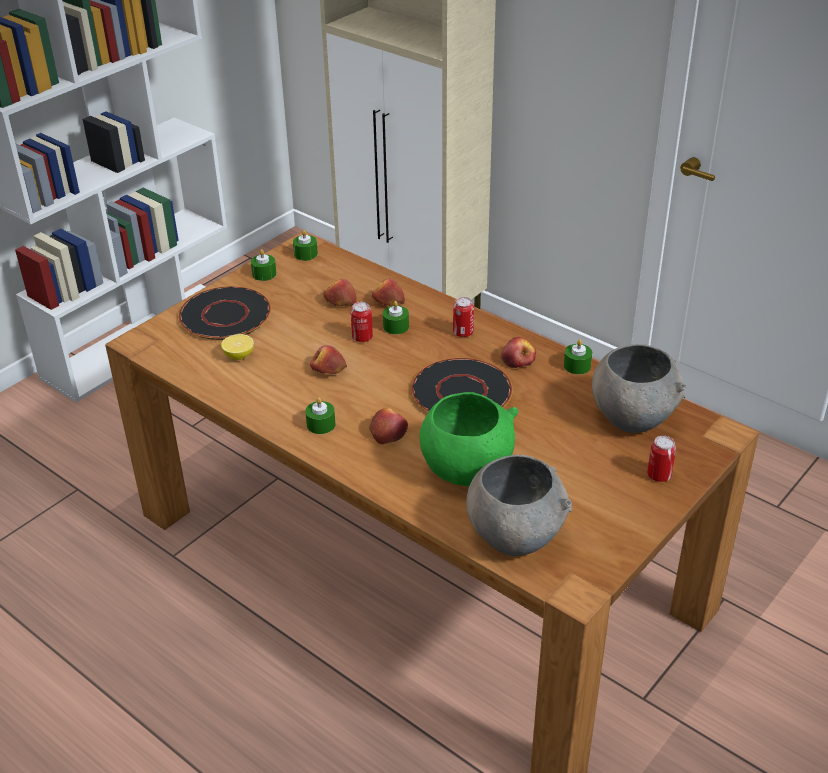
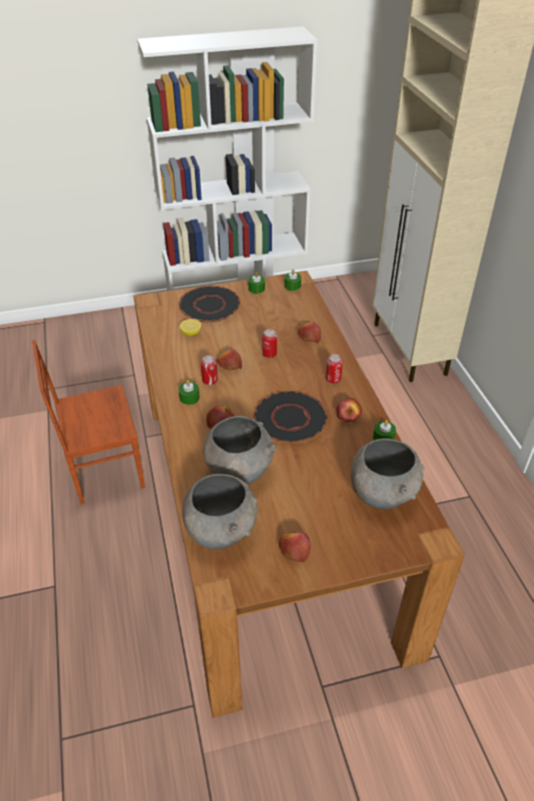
camera: 35 degrees right, 5 degrees up
apple [324,279,357,306] -> apple moved to [279,531,310,563]
green candle [383,301,409,334] -> none
green bowl [420,392,518,486] -> grey bowl [203,416,276,484]
can [647,436,676,482] -> can moved to [201,355,218,385]
none -> brown chair [32,340,145,505]

